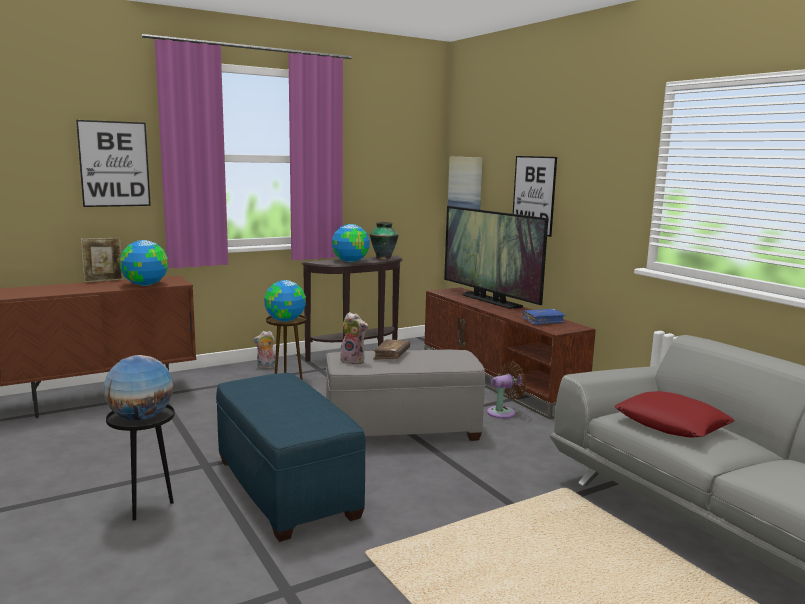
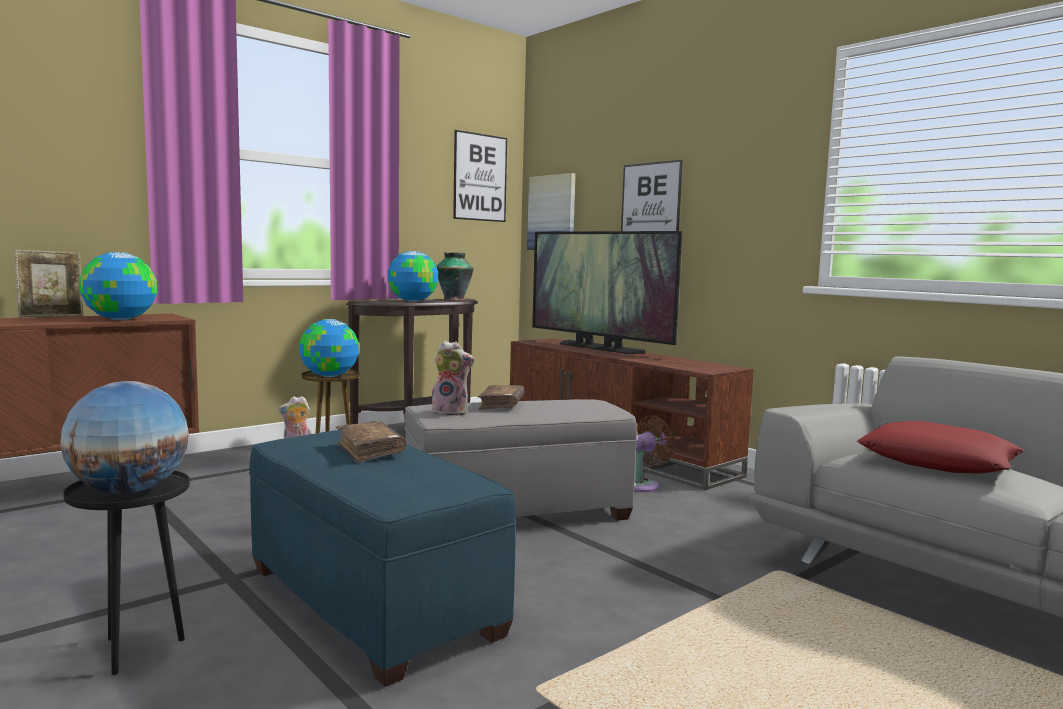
camera: 10 degrees left, 5 degrees down
picture [76,120,151,207] -> picture moved to [453,130,507,222]
blue book [523,309,566,325] -> none
none -> brown book [336,421,406,463]

